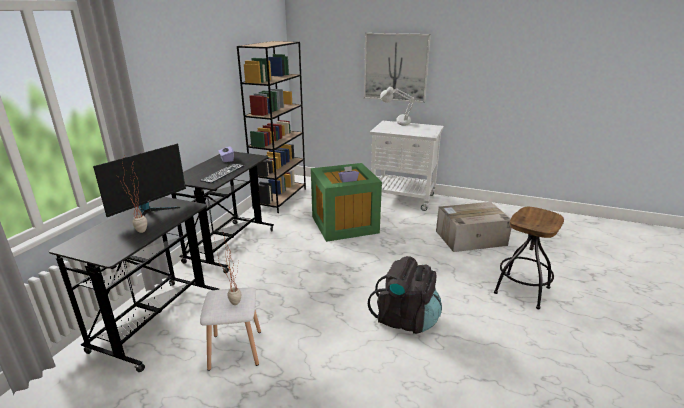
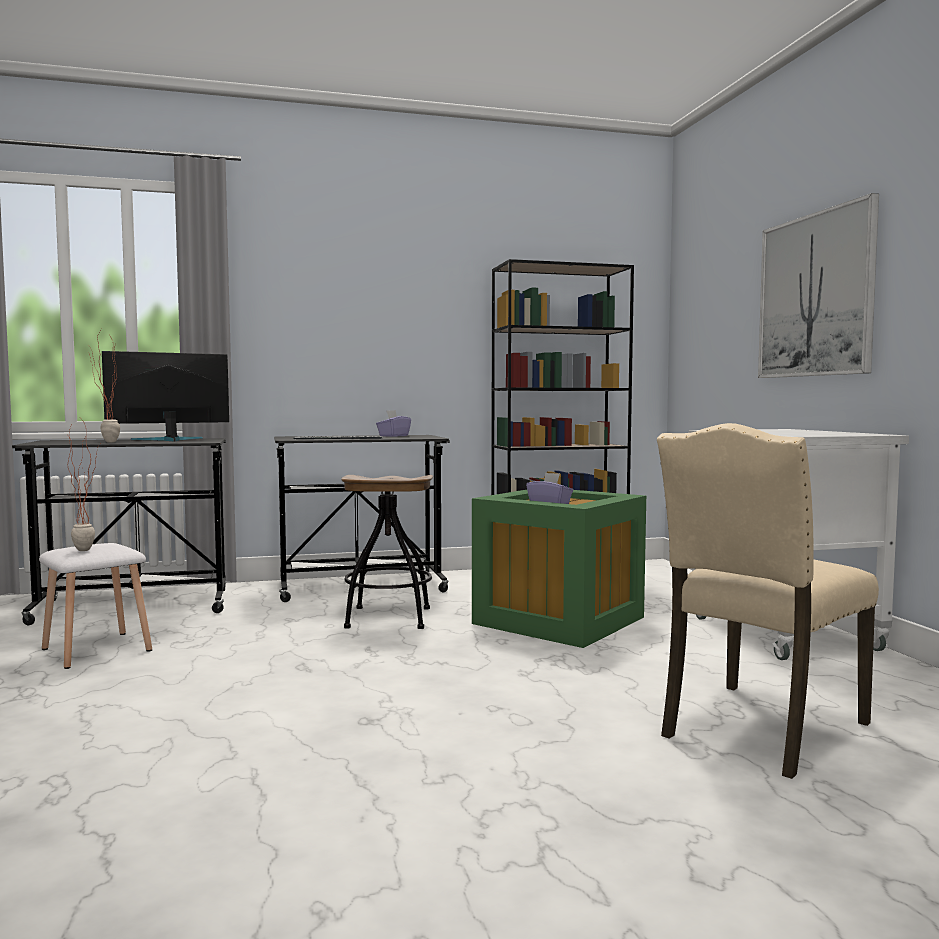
camera: 55 degrees right, 20 degrees down
monitor [93,144,186,217] -> monitor turned 150 degrees clockwise [102,351,229,441]
black backpack [368,256,442,334] -> none
grey table lamp [380,87,414,126] -> none
cardboard box [436,202,511,252] -> beige chair [657,423,879,779]
brown stool [494,207,564,309] -> brown stool moved to [341,475,433,629]

